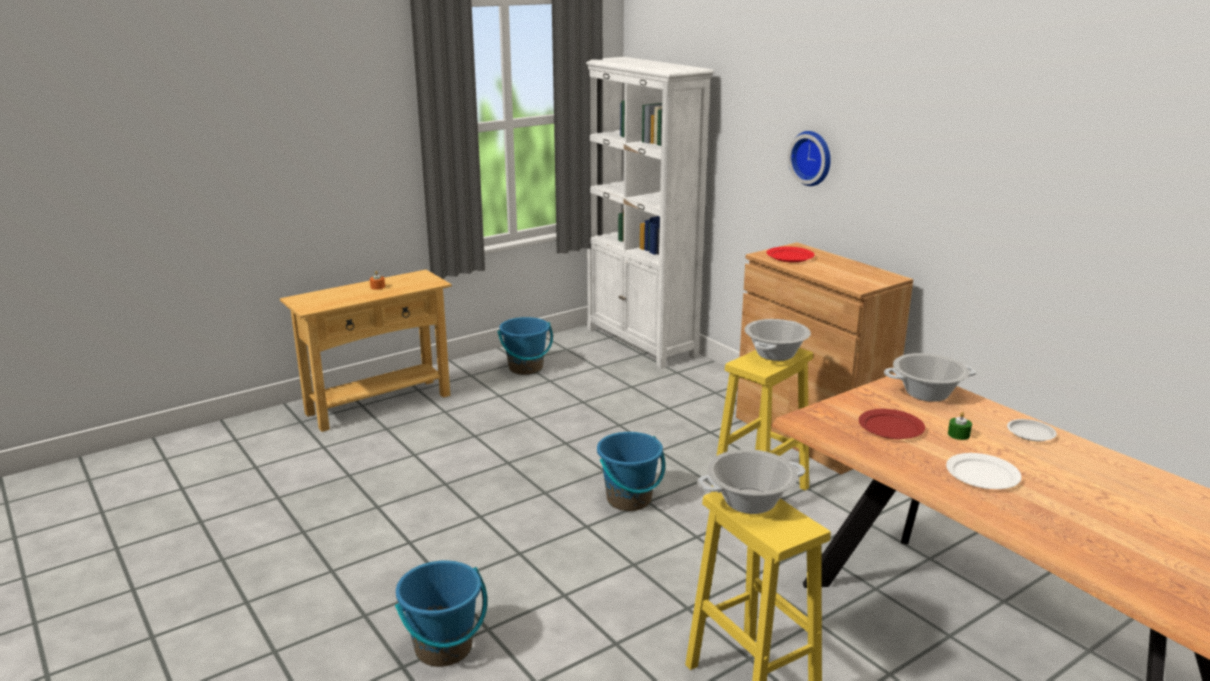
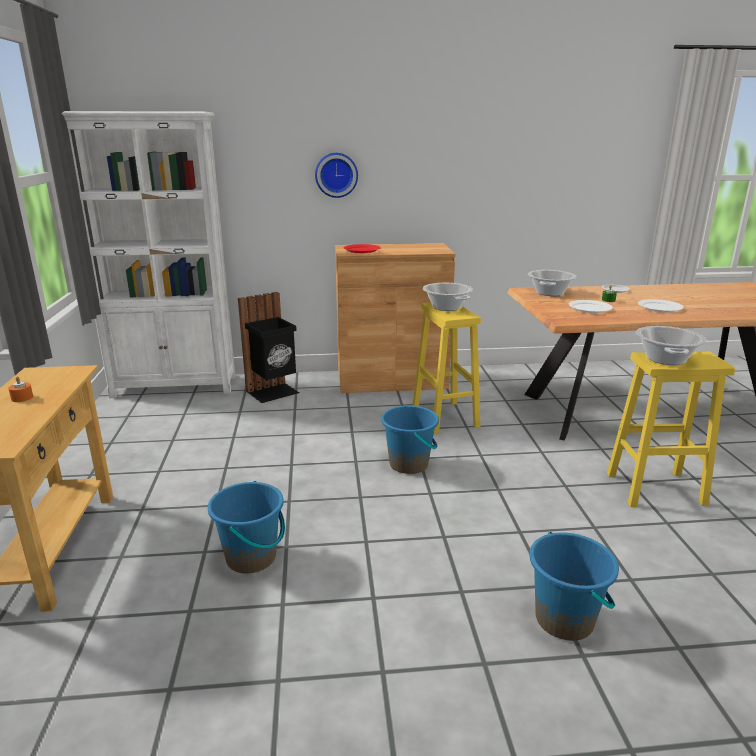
camera: 60 degrees left, 0 degrees up
blue bucket [497,317,553,375] -> blue bucket moved to [208,481,285,573]
red plate [859,409,925,439] -> white plate [569,300,613,313]
none -> black trash can [238,292,299,403]

